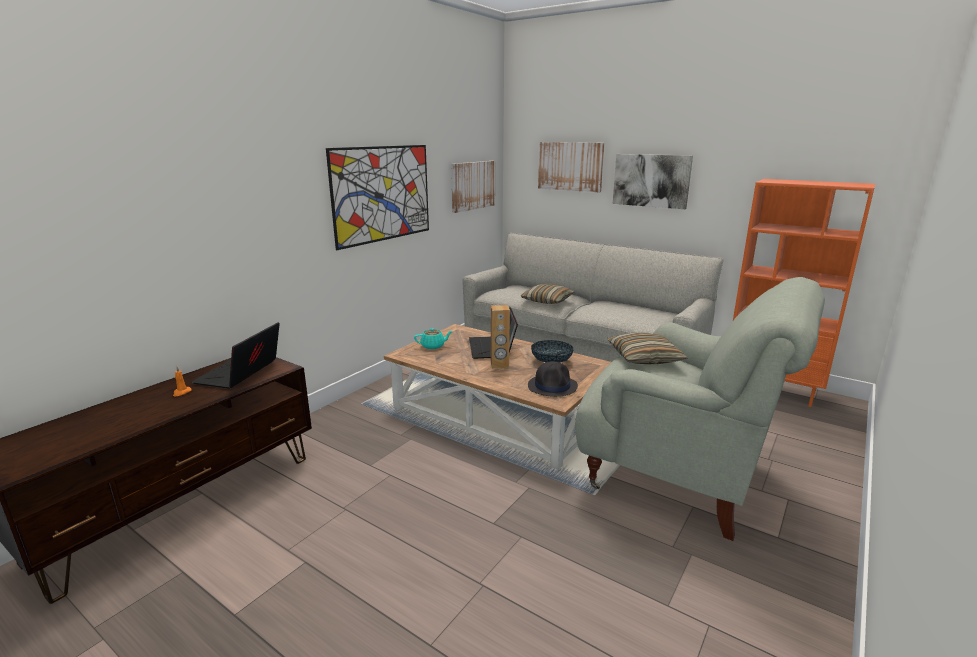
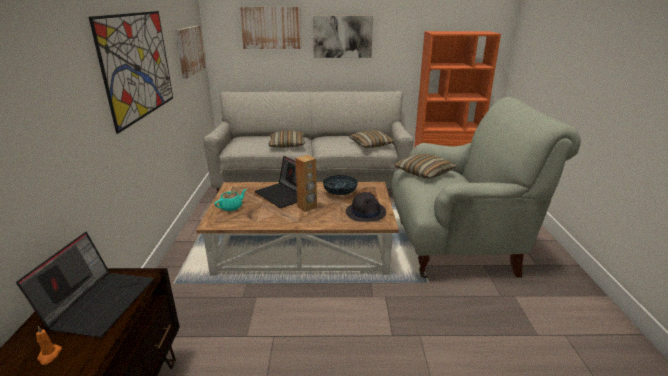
camera: 35 degrees left, 5 degrees up
laptop [192,322,280,389] -> laptop turned 150 degrees counterclockwise [16,232,154,337]
none -> pillow [348,130,395,148]

